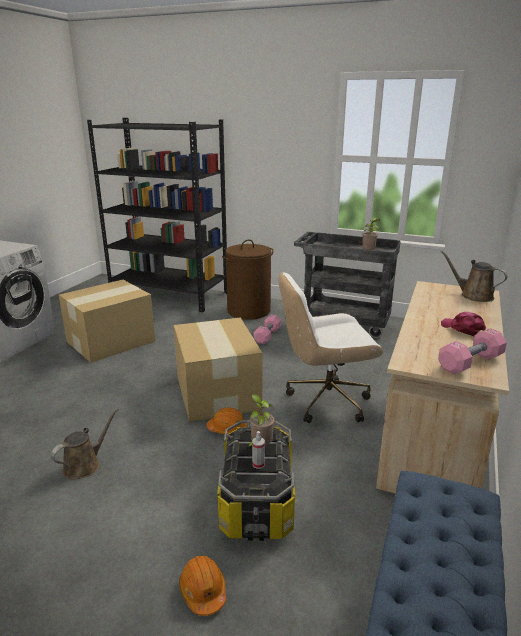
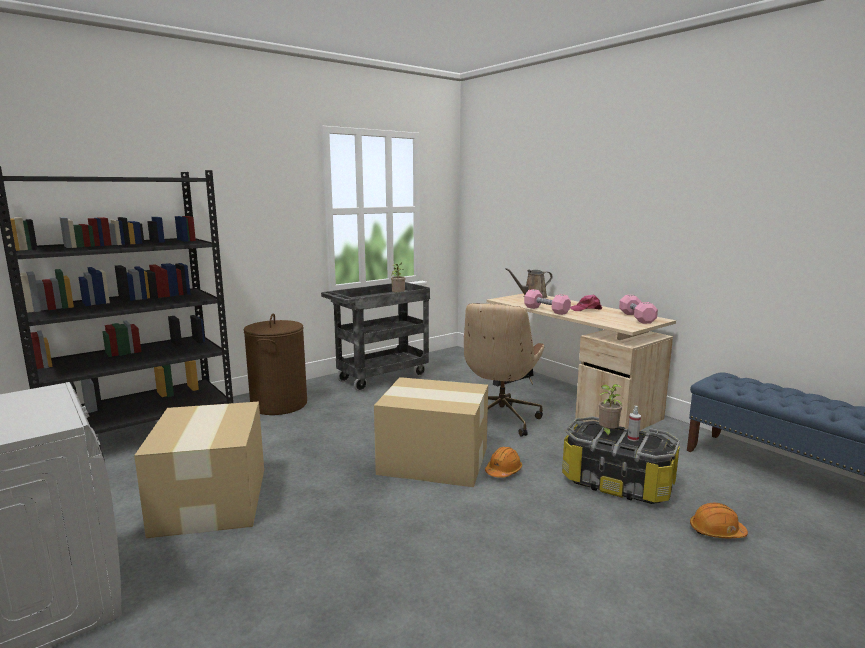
camera: 60 degrees left, 10 degrees down
brown watering can [51,408,118,480] -> none
pink dumbbell [254,315,281,344] -> pink dumbbell moved to [524,289,571,315]
white office chair [279,272,383,423] -> brown office chair [464,303,544,437]

